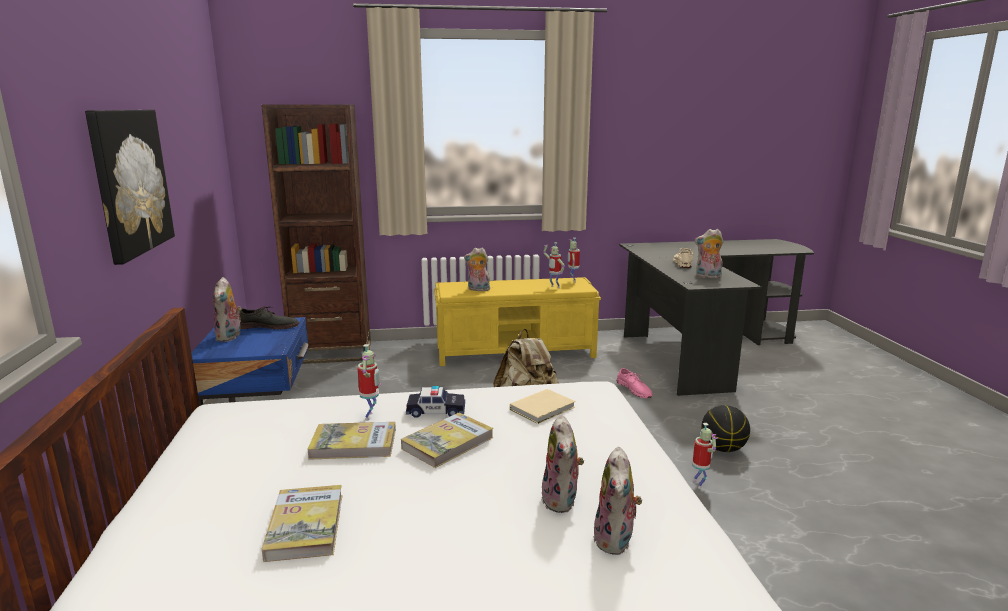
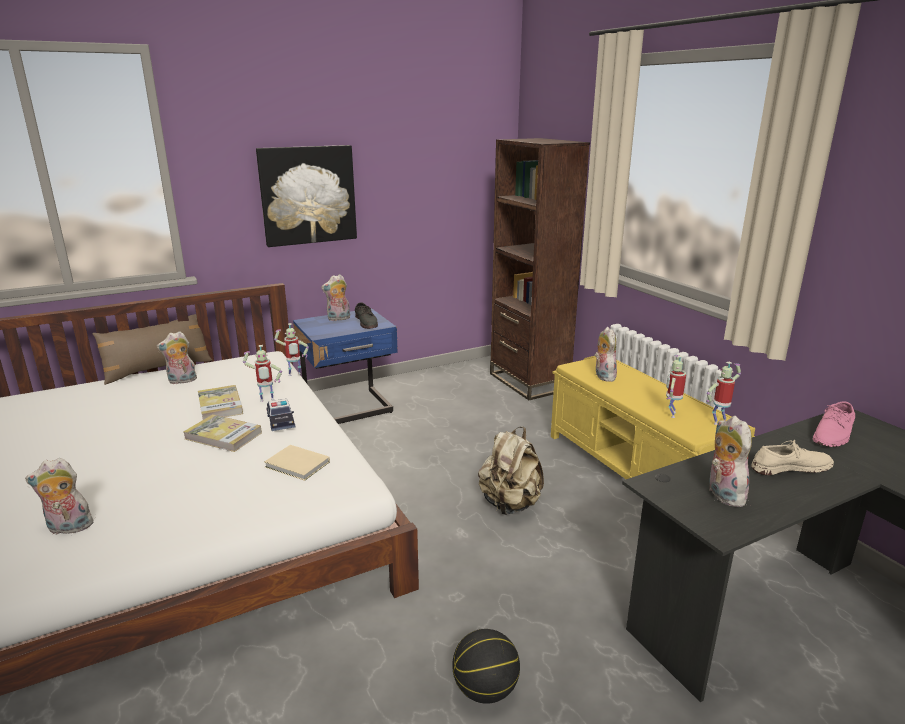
camera: 70 degrees right, 5 degrees up
book [262,485,342,562] -> none
plush toy [541,415,584,513] -> plush toy moved to [157,331,197,384]
pink shoe [617,368,653,398] -> pink shoe moved to [813,401,855,447]
toy robot [693,423,719,489] -> toy robot moved to [274,323,309,376]
none -> brown pillow [92,314,212,385]

